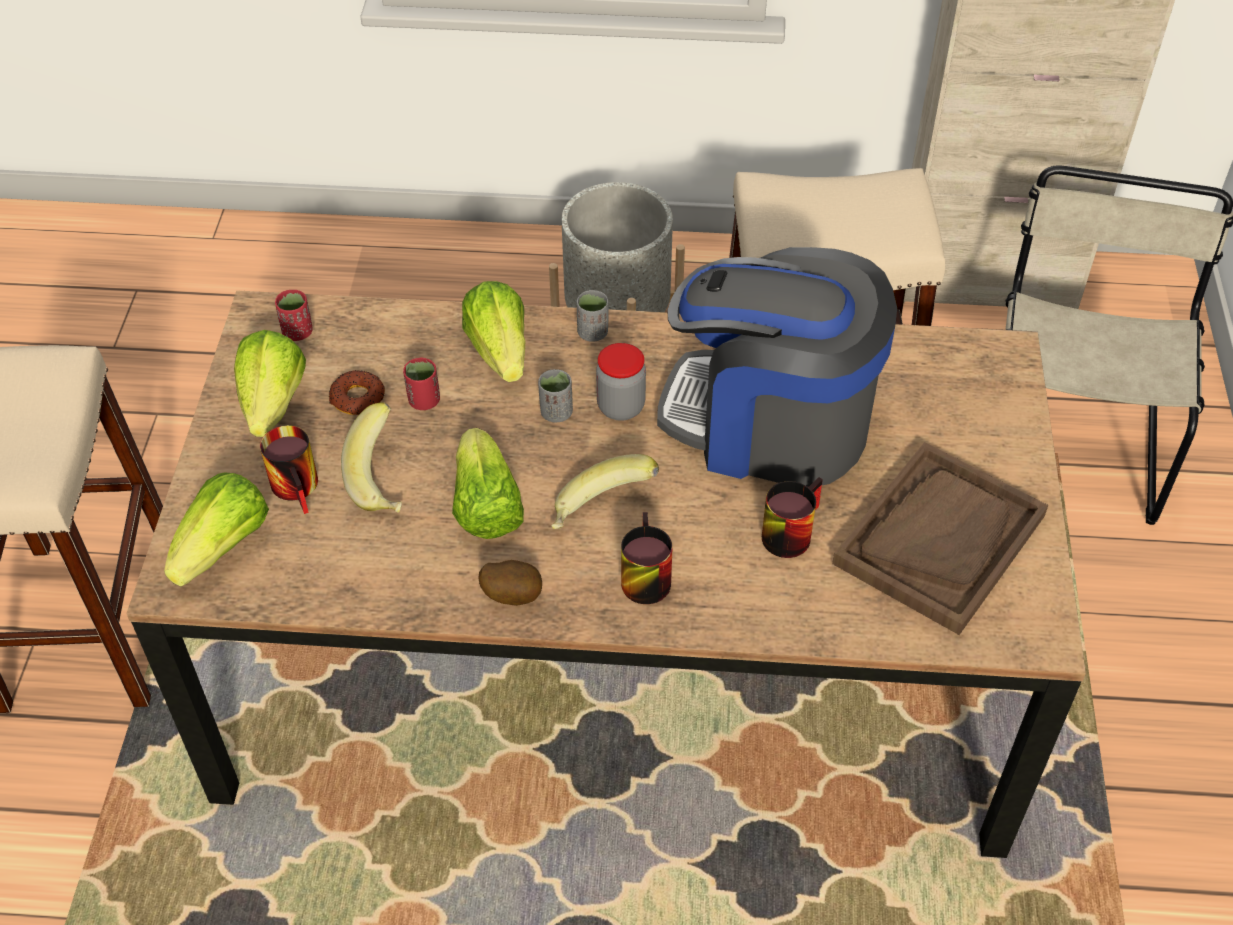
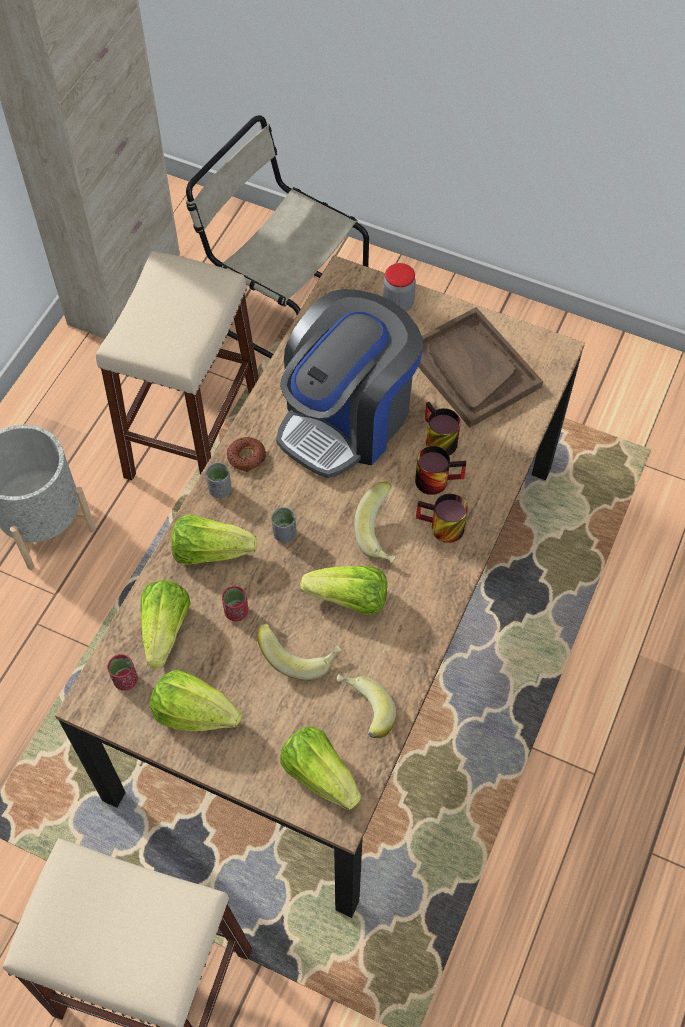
camera: 70 degrees left, 10 degrees up
mug [260,425,318,514] -> mug moved to [415,446,466,495]
donut [329,370,385,415] -> donut moved to [227,437,266,472]
potato [478,560,542,606] -> none
jar [596,343,646,421] -> jar moved to [383,263,416,311]
none -> lettuce [141,580,191,668]
none -> banana [337,674,396,738]

